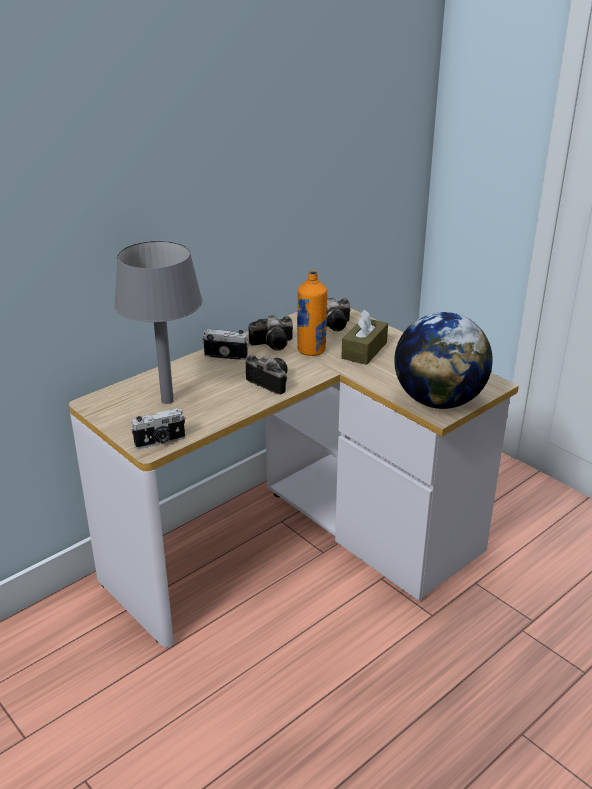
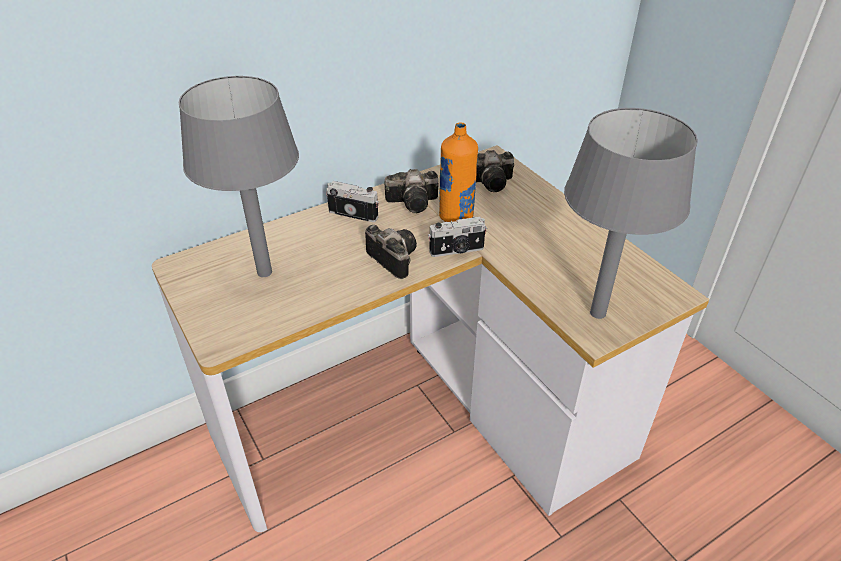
camera: 10 degrees right, 10 degrees up
camera [131,408,186,449] -> camera moved to [428,217,487,257]
brown tissue box [341,309,388,365] -> none
globe [394,312,493,409] -> grey table lamp [564,108,698,319]

